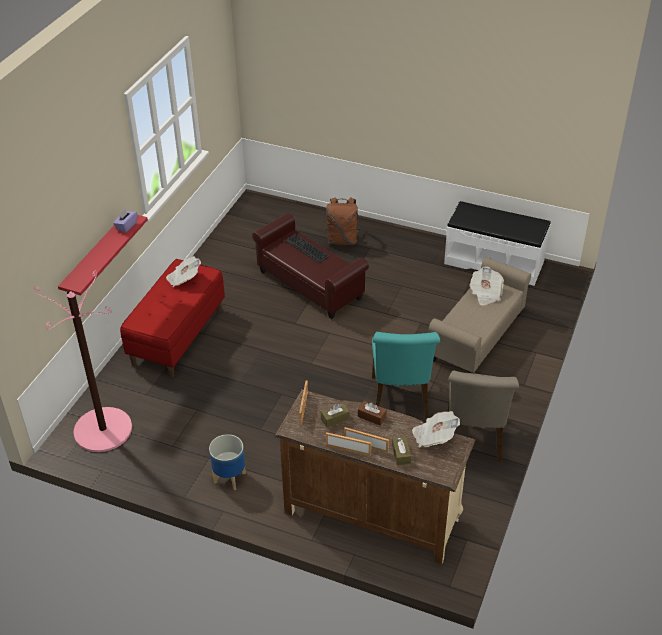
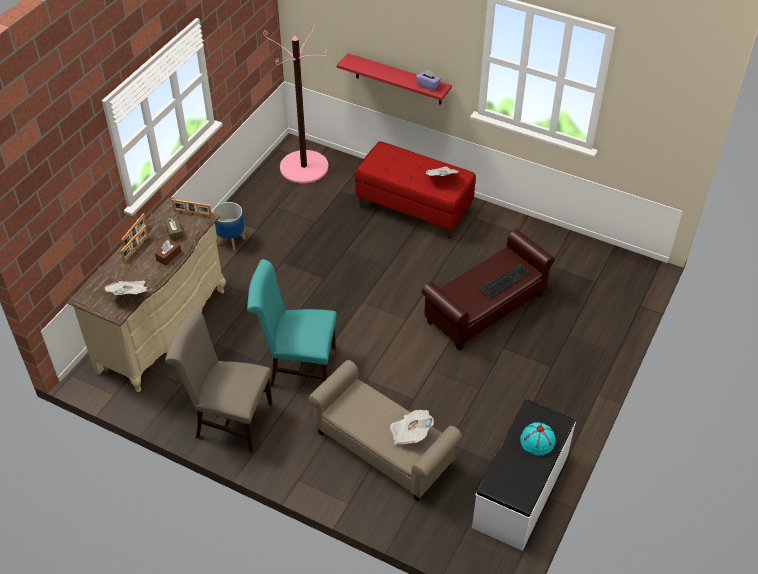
camera: 95 degrees right, 5 degrees up
brown backpack [325,197,360,245] -> none
brown tissue box [392,436,411,465] -> none
none -> turquoise hat [520,422,555,456]

